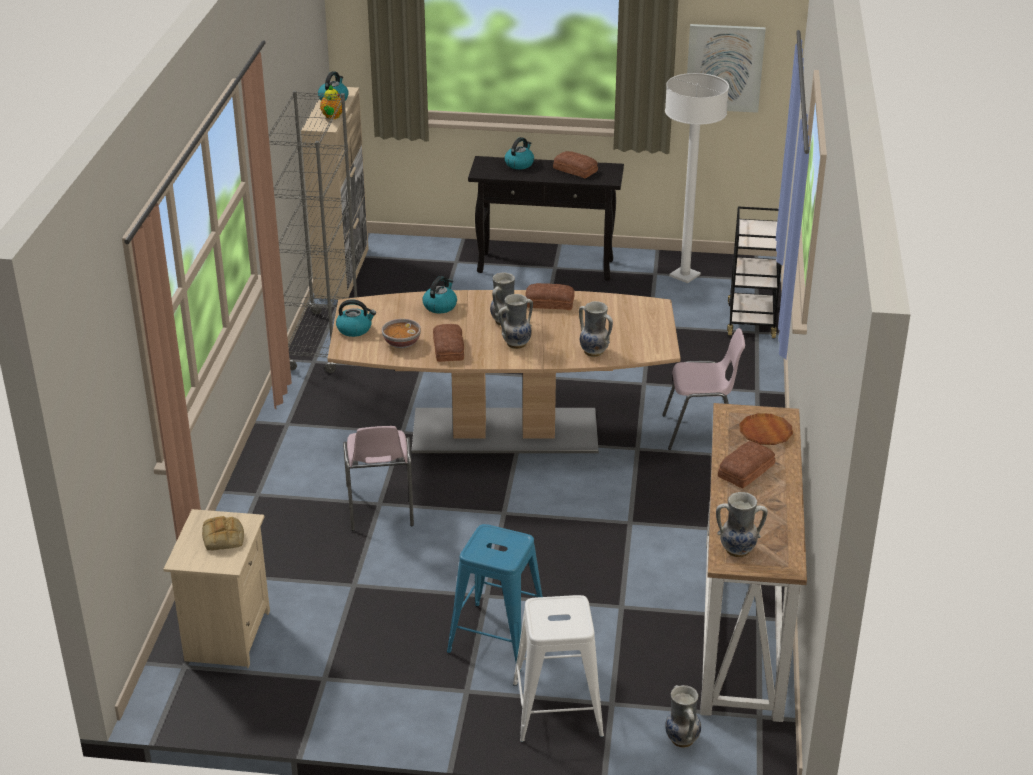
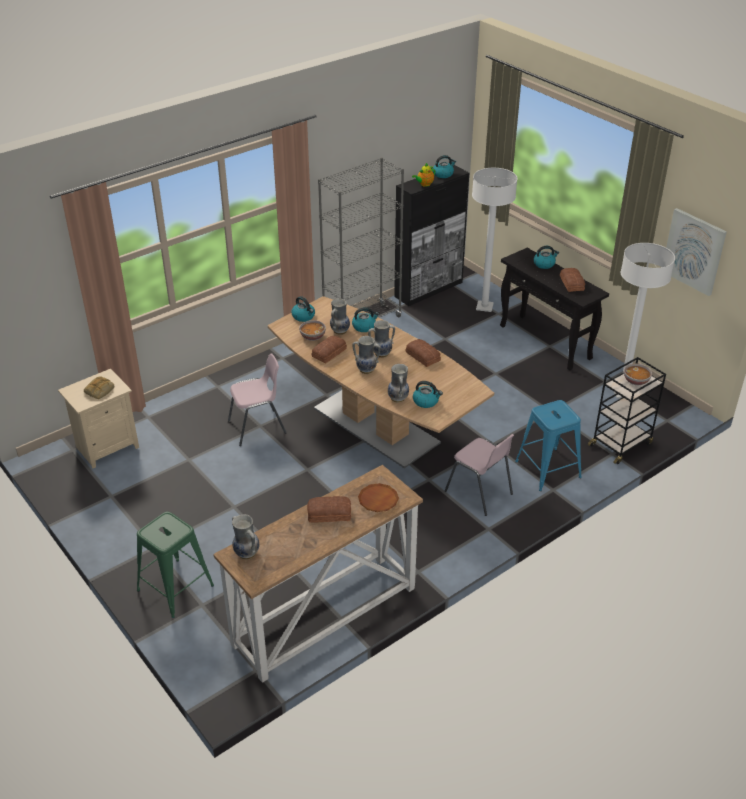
camera: 45 degrees right, 5 degrees up
beige cabinet [301,87,368,299] -> black cabinet [394,165,469,306]
pink chair [343,426,414,531] -> pink chair turned 150 degrees counterclockwise [228,353,287,446]
blue stool [447,524,543,672] -> blue stool moved to [515,400,582,491]
white stool [513,595,604,742] -> green stool [137,512,214,618]
vase [665,685,701,748] -> vase moved to [330,298,350,335]
none -> kettle [413,381,443,408]
none -> white floor lamp [472,168,518,312]
none -> bowl [624,364,652,385]

